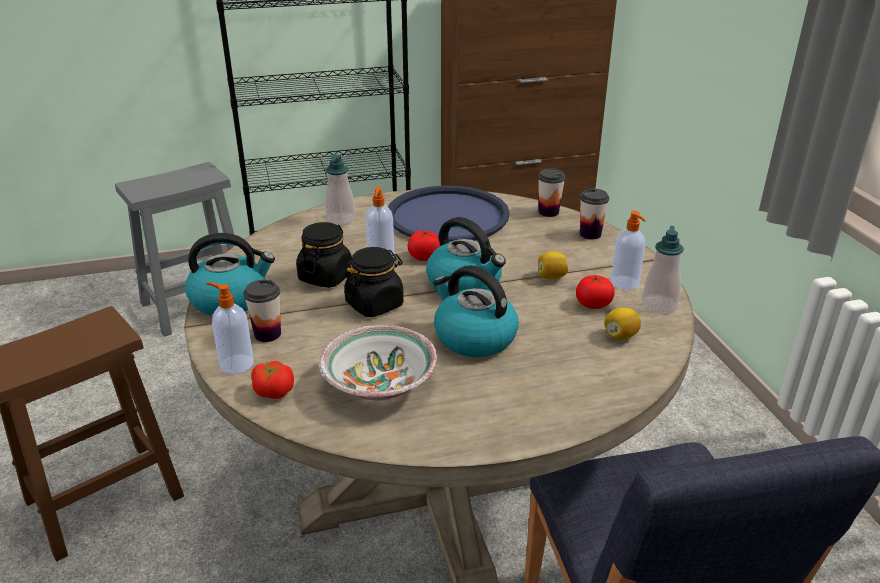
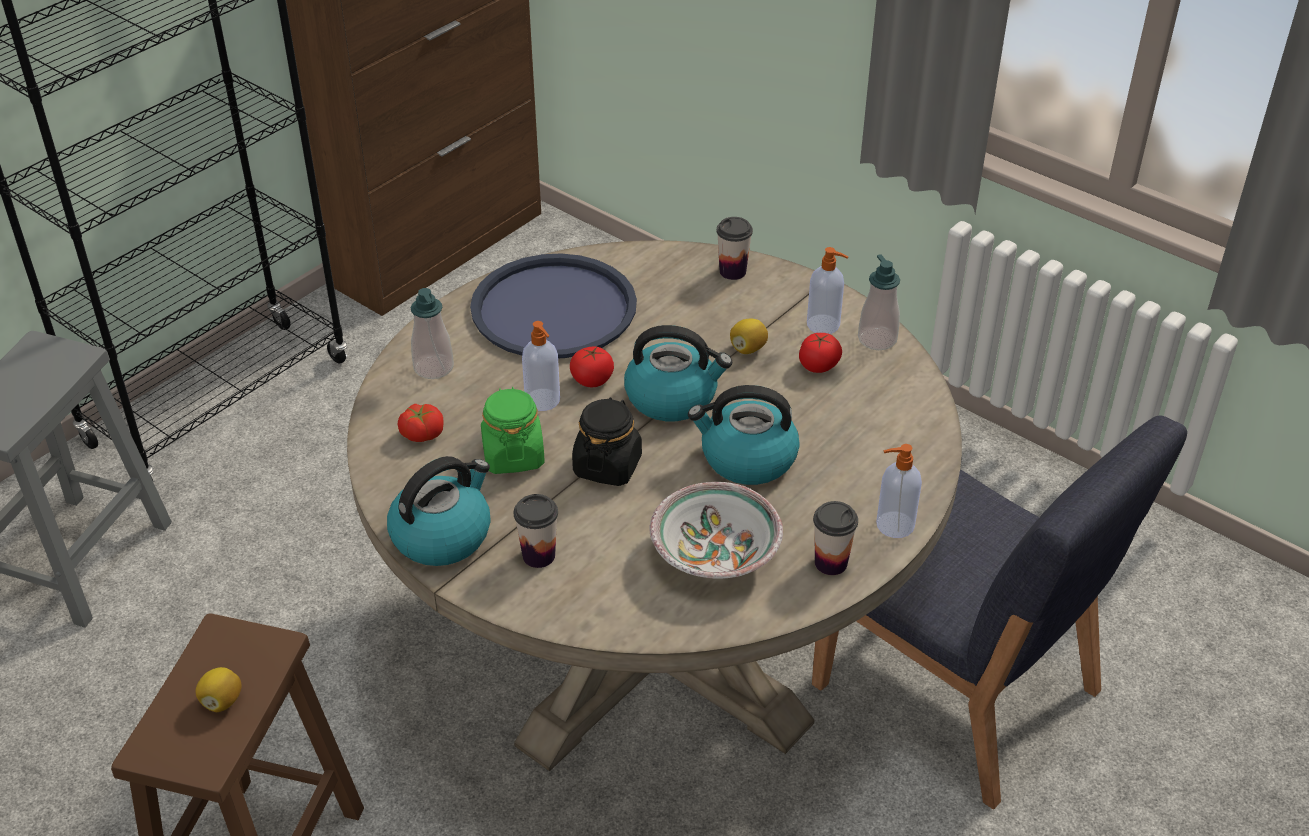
camera: 35 degrees left, 10 degrees up
soap dispenser [206,282,254,374] -> soap dispenser moved to [876,444,922,538]
tomato [251,361,294,399] -> tomato moved to [398,403,444,442]
black jar [296,222,352,288] -> green jar [481,387,545,474]
cup [538,168,565,217] -> cup moved to [813,501,858,575]
lemon [605,308,641,340] -> lemon moved to [195,667,242,712]

